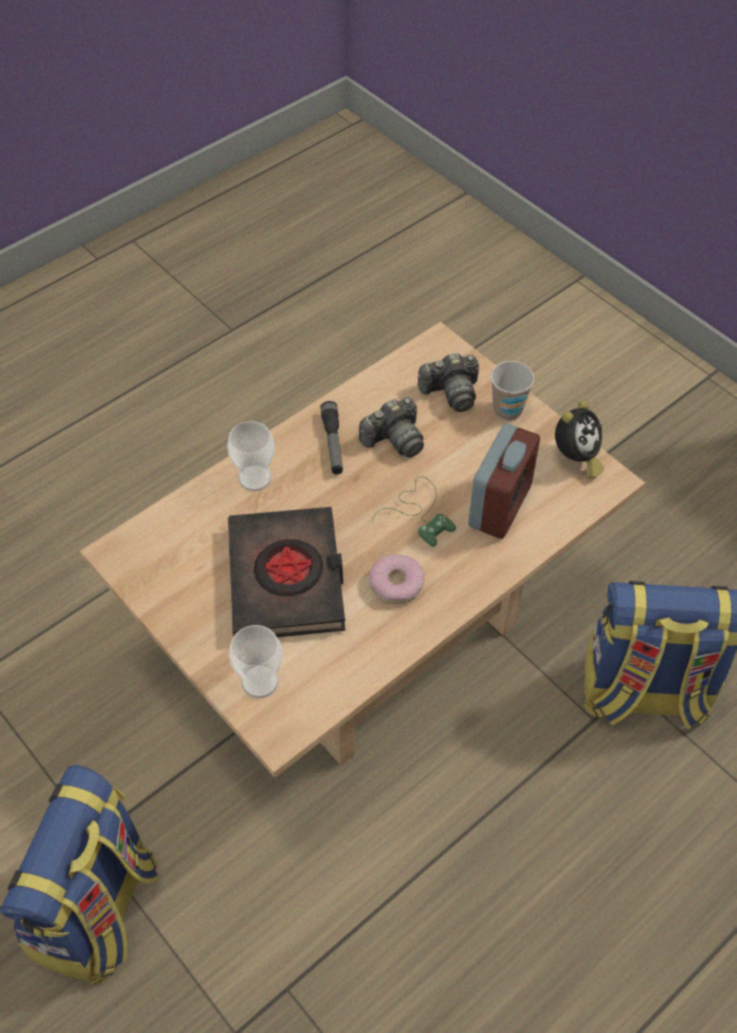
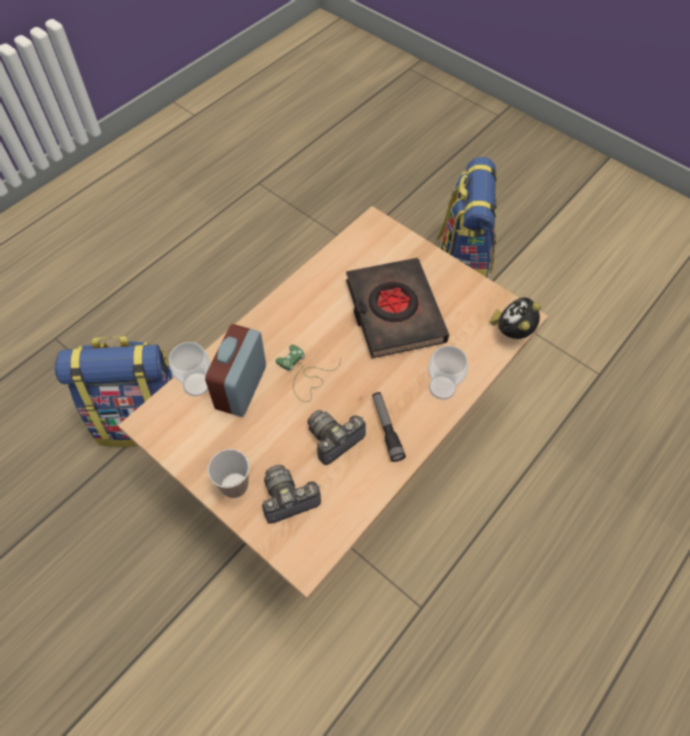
camera: 170 degrees right, 5 degrees up
cup [229,625,283,698] -> cup moved to [169,342,210,396]
donut [369,554,424,604] -> none
alarm clock [555,401,604,478] -> alarm clock moved to [490,297,541,339]

